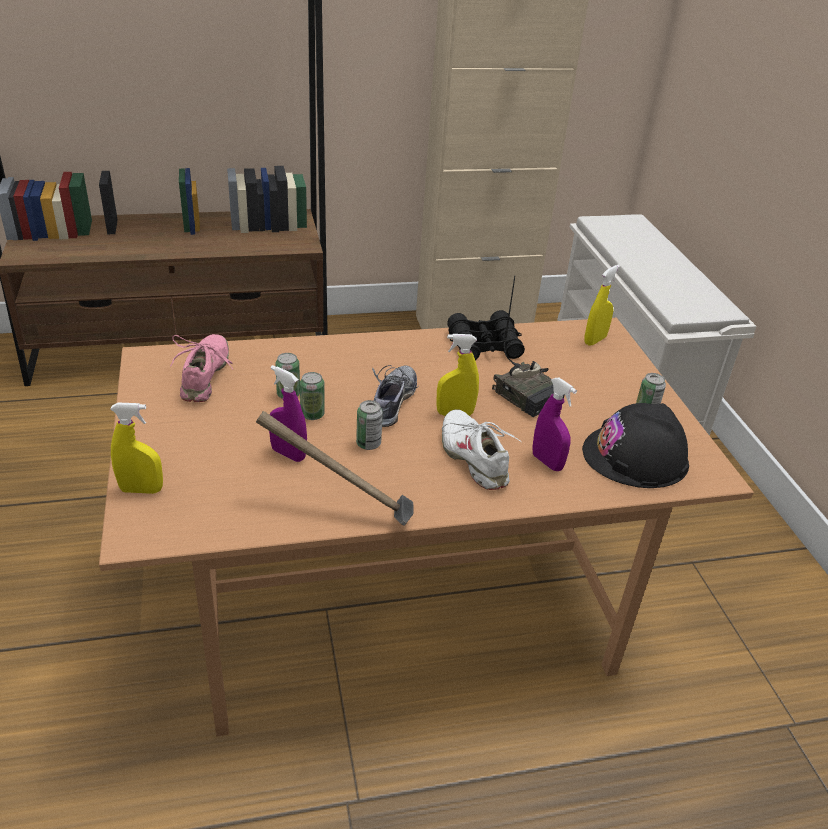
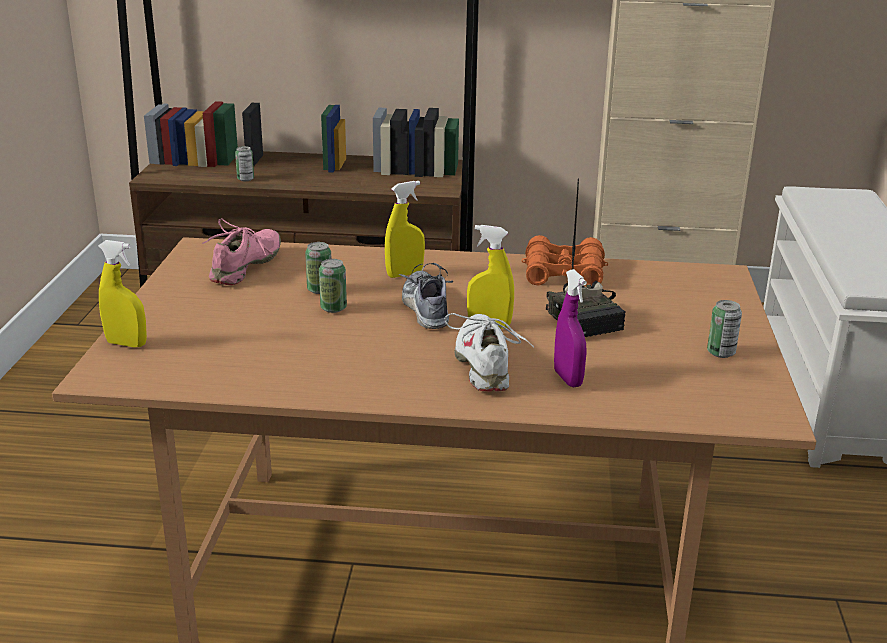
camera: 20 degrees right, 10 degrees down
hammer [256,411,413,526] -> none
purple spray bottle [269,365,307,462] -> none
can [356,400,383,450] -> can moved to [235,146,254,181]
shoe [372,365,417,427] -> shoe turned 45 degrees counterclockwise [398,263,453,329]
black binoculars [447,310,525,360] -> orange binoculars [521,235,608,287]
black hard hat [582,403,689,488] -> none
yellow spray bottle [584,265,620,346] -> yellow spray bottle moved to [385,181,425,278]

